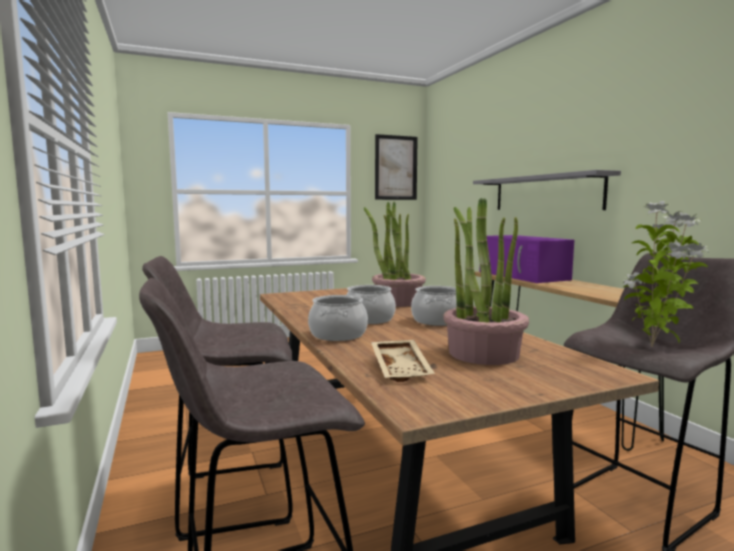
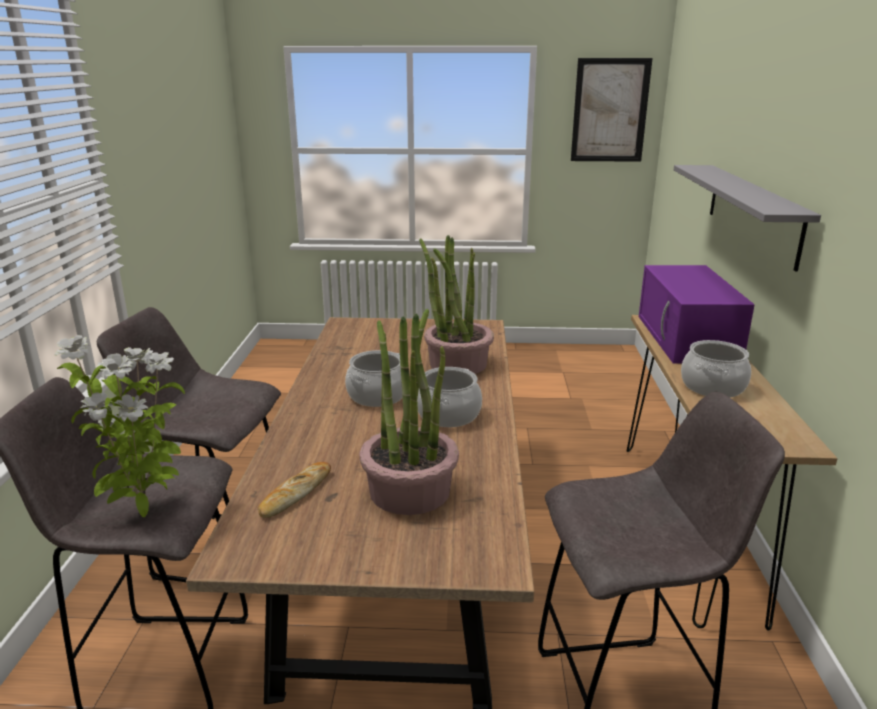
camera: 25 degrees right, 15 degrees up
cooking pot [308,295,368,341] -> cooking pot moved to [681,340,751,398]
beige tray [371,340,435,382] -> bread [258,462,331,518]
potted plant [623,201,708,347] -> potted plant moved to [55,335,185,517]

